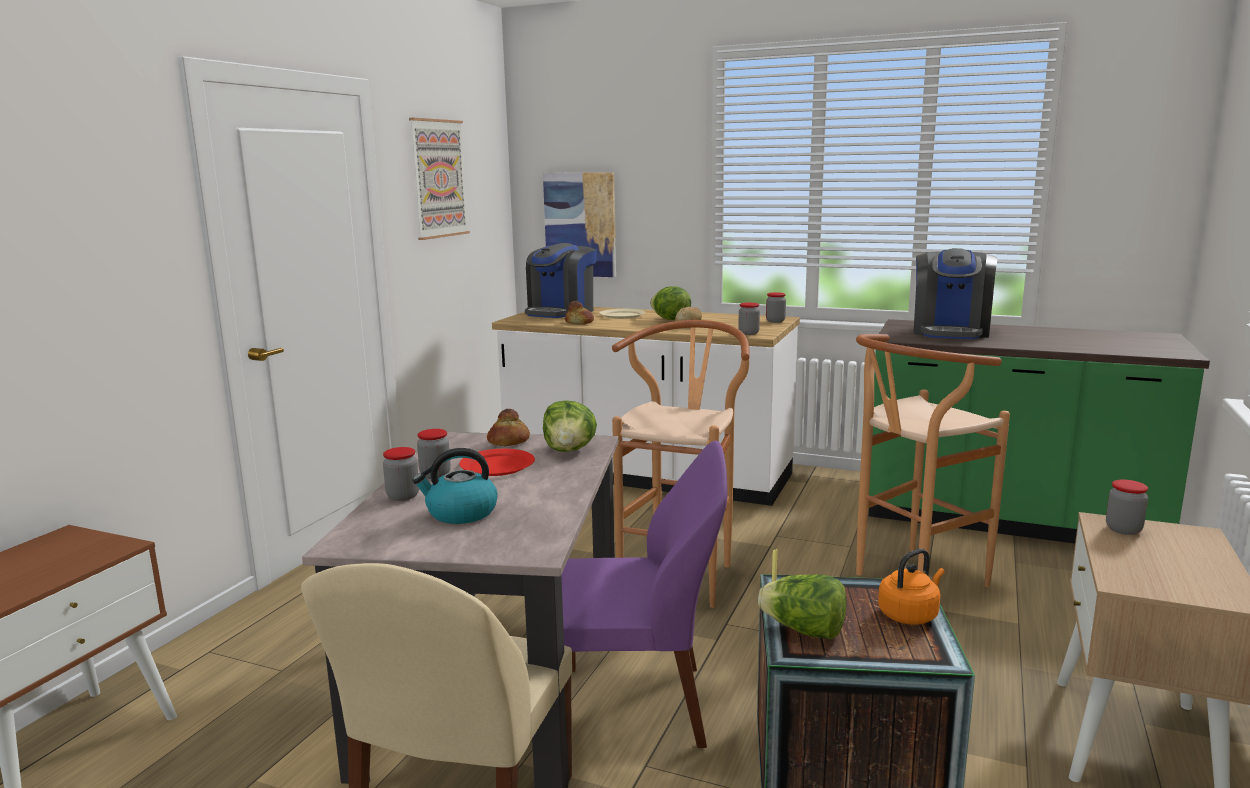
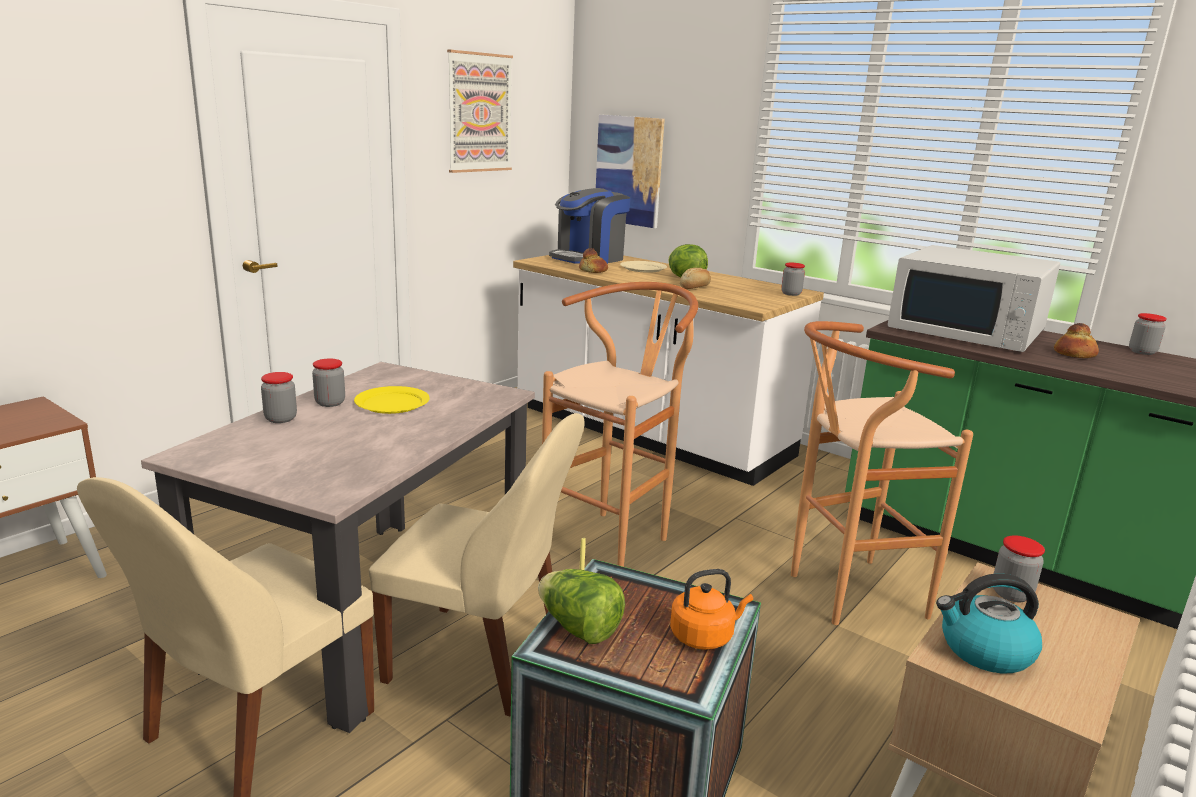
camera: 15 degrees right, 5 degrees up
kettle [412,448,497,524] -> kettle moved to [936,574,1042,673]
red plate [459,449,535,476] -> yellow plate [354,386,430,414]
bread [487,409,530,446] -> bread moved to [1054,323,1099,358]
lettuce [543,400,597,452] -> none
purple chair [561,441,727,748] -> beige chair [369,413,585,717]
jar [738,302,760,335] -> jar moved to [1129,313,1167,355]
coffee machine [913,248,998,339] -> white microwave [888,245,1060,352]

